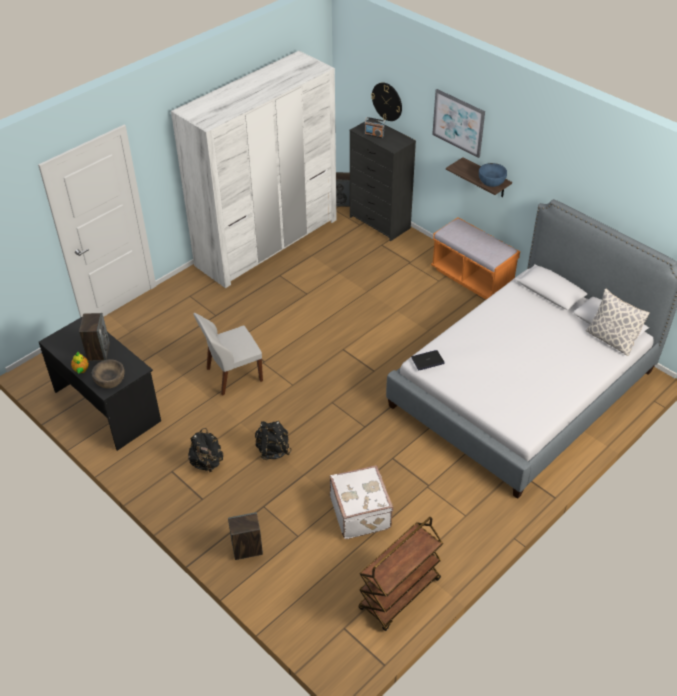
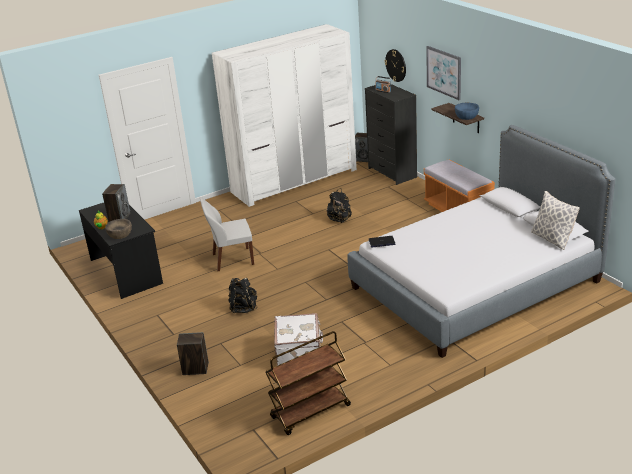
camera: 15 degrees right, 15 degrees down
black backpack [188,428,223,472] -> black backpack moved to [327,188,352,223]

